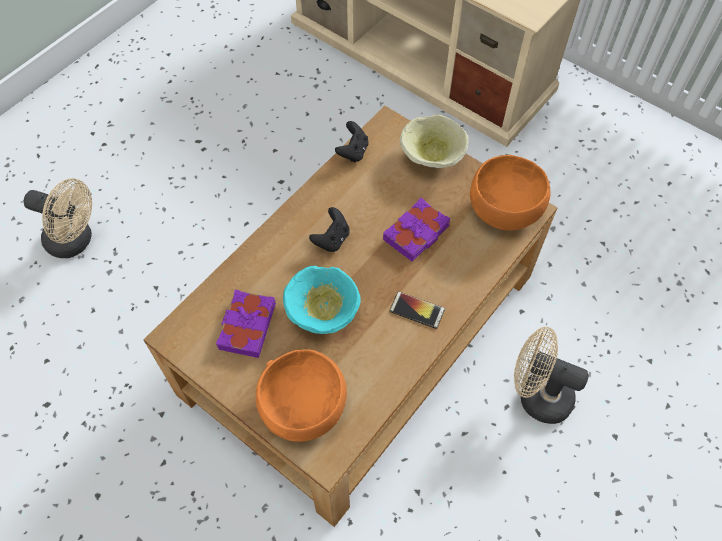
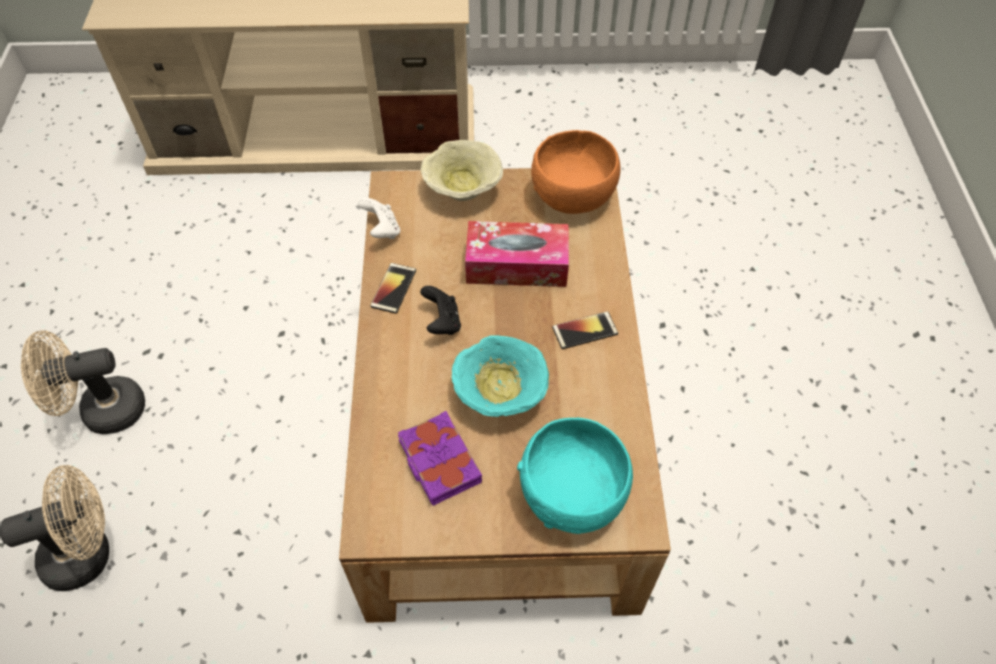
camera: 40 degrees left, 5 degrees down
orange bowl [256,350,347,442] -> turquoise bowl [517,418,633,534]
black game controller [335,121,368,163] -> white game controller [358,198,400,239]
purple book [383,198,451,262] -> tissue box [465,221,569,287]
beige fan [514,327,589,424] -> beige fan moved to [21,330,145,434]
none -> phone [370,263,416,313]

